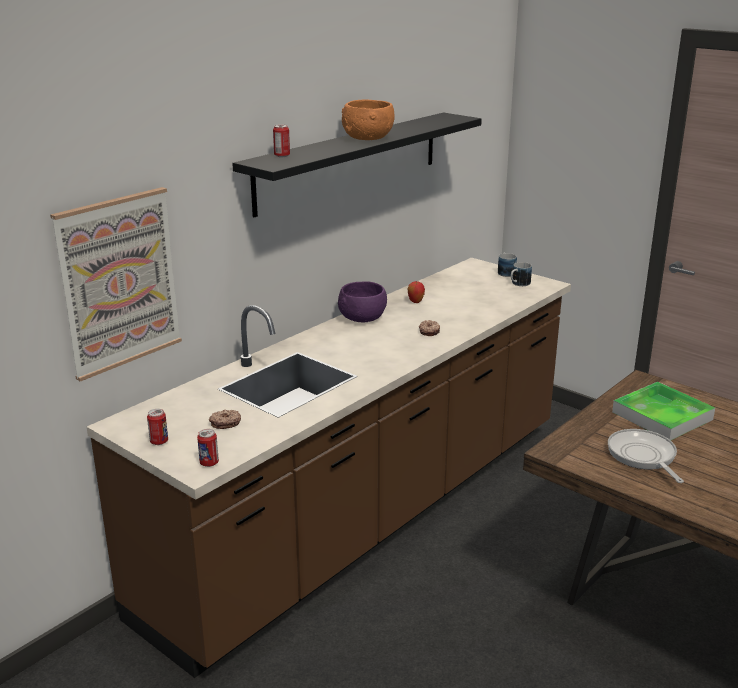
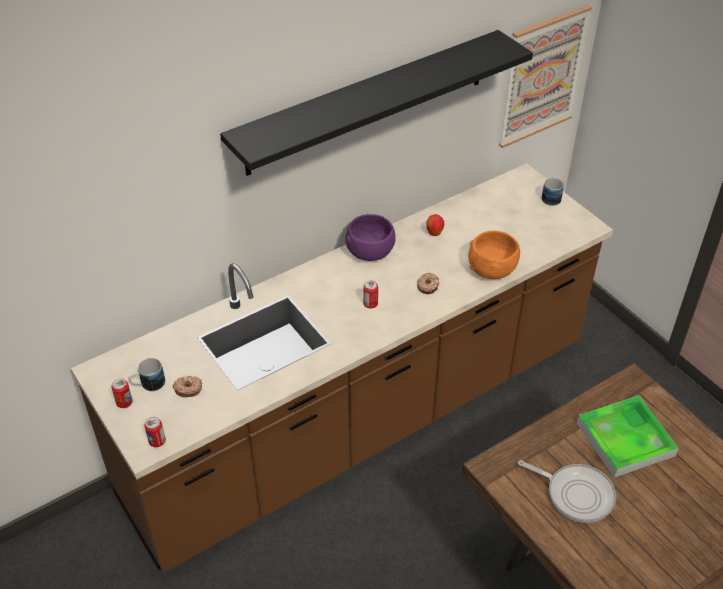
camera: 15 degrees right, 20 degrees up
picture [50,187,182,382] -> picture moved to [499,5,592,148]
can [273,124,290,157] -> can moved to [363,280,378,309]
orange bowl [342,100,395,140] -> orange bowl moved to [468,231,520,279]
mug [511,262,532,286] -> mug moved to [128,358,165,391]
frying pan [608,429,684,483] -> frying pan turned 120 degrees clockwise [518,460,616,523]

